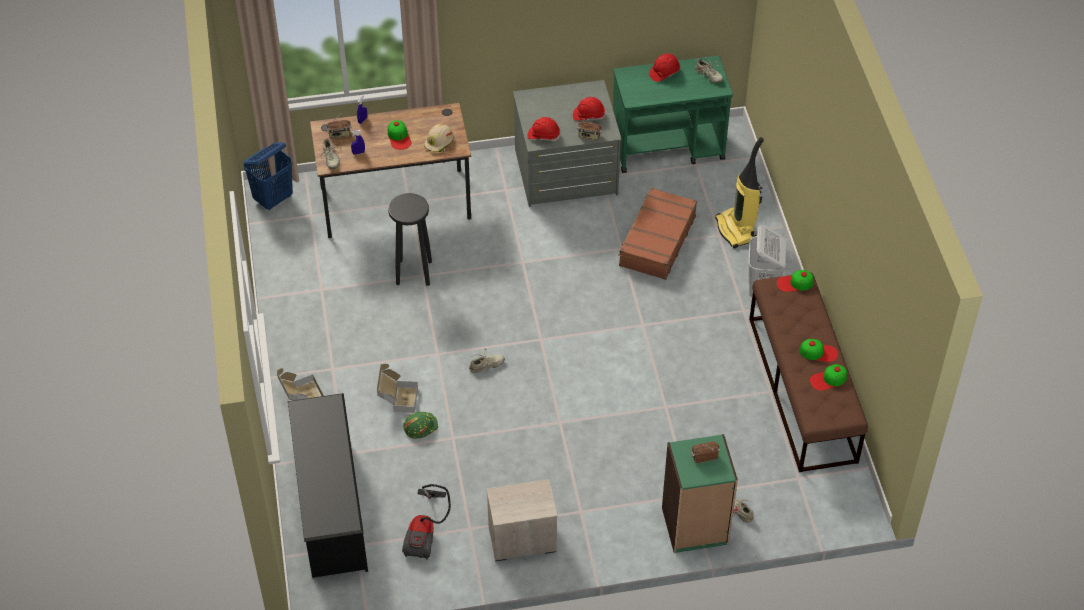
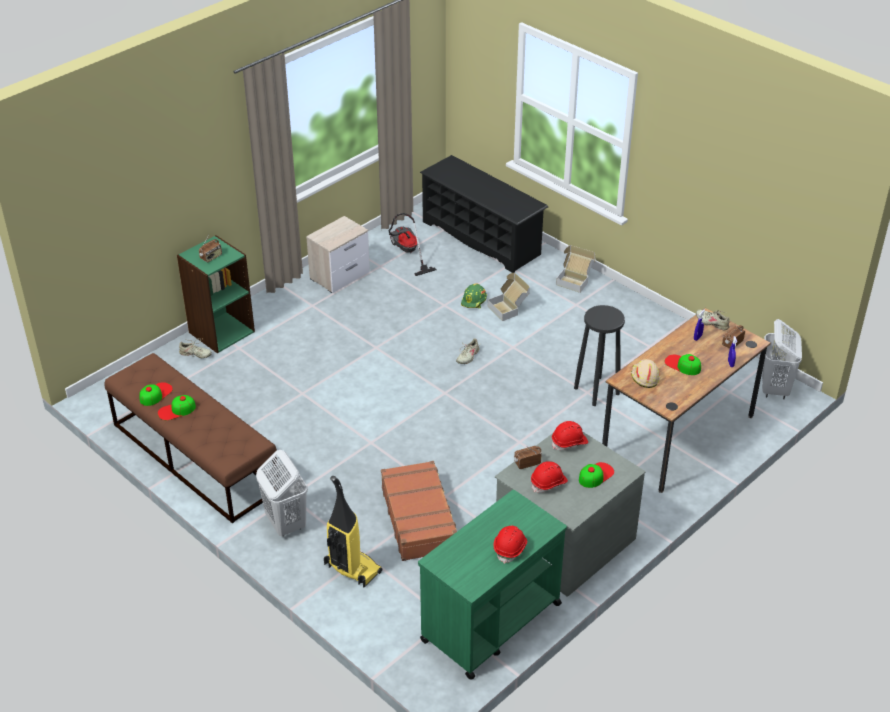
camera: 145 degrees right, 10 degrees down
blue laundry basket [243,142,293,210] -> white laundry basket [762,319,802,399]
beige shoe [695,58,723,83] -> none
cap [777,270,814,292] -> cap moved to [579,462,614,488]

